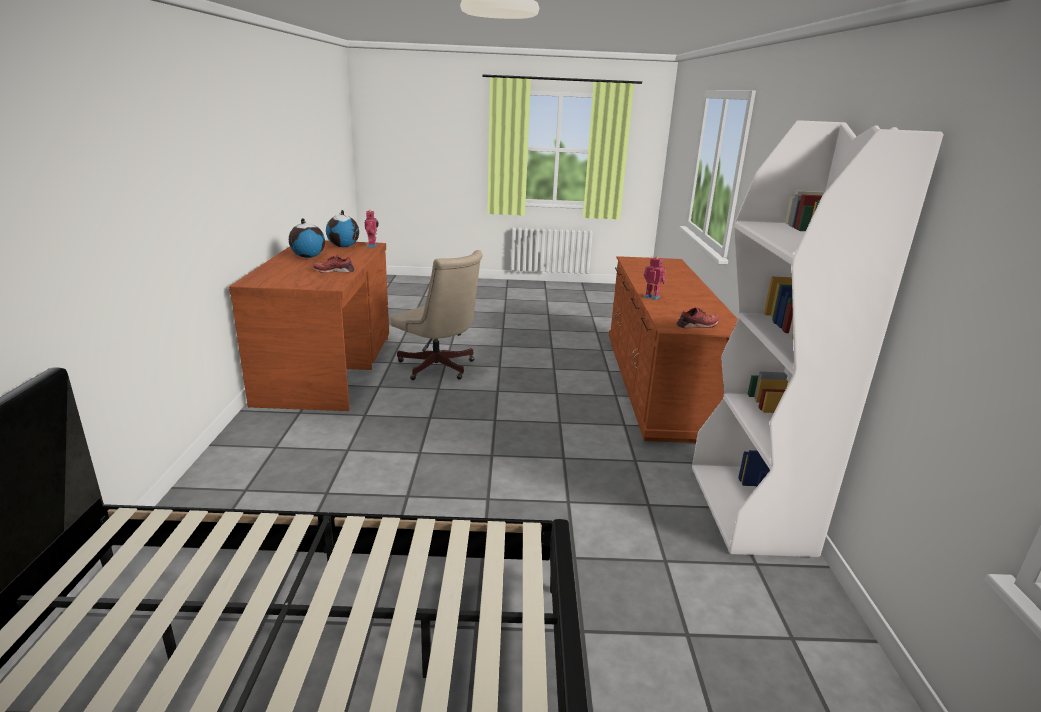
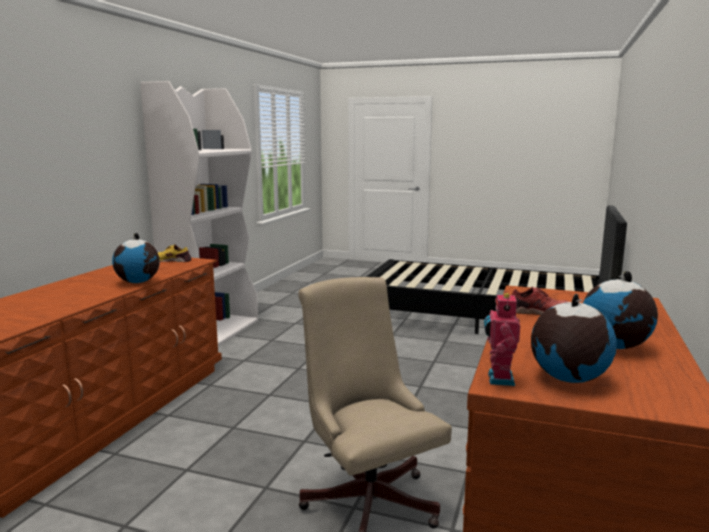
camera: 160 degrees left, 10 degrees down
toy robot [644,256,666,300] -> globe [112,233,160,283]
red shoe [677,307,719,328] -> yellow shoe [158,244,192,262]

